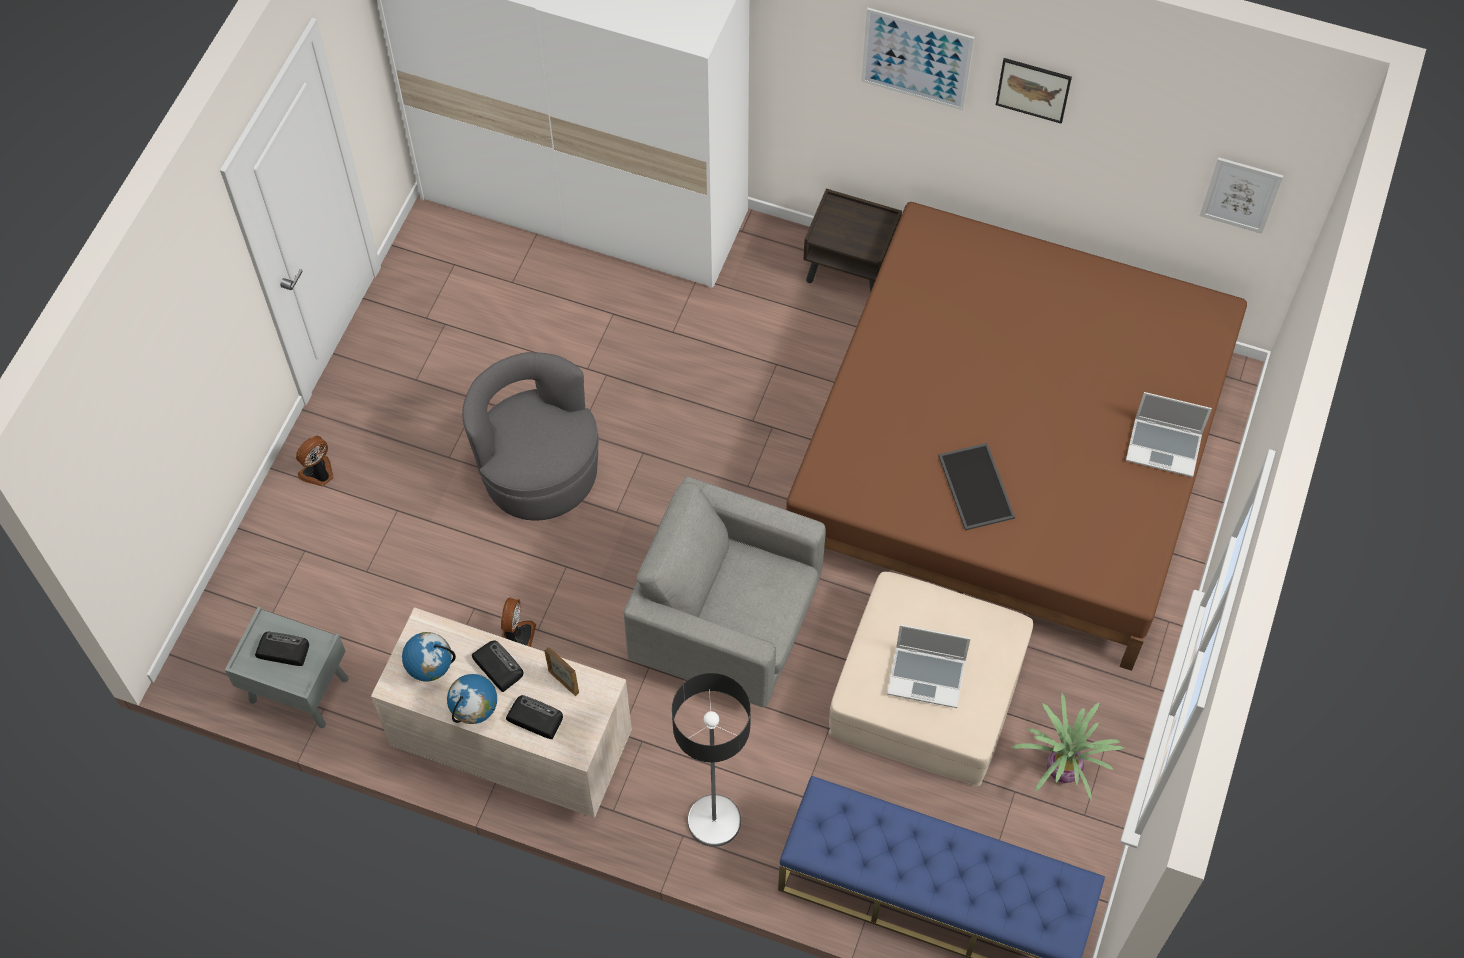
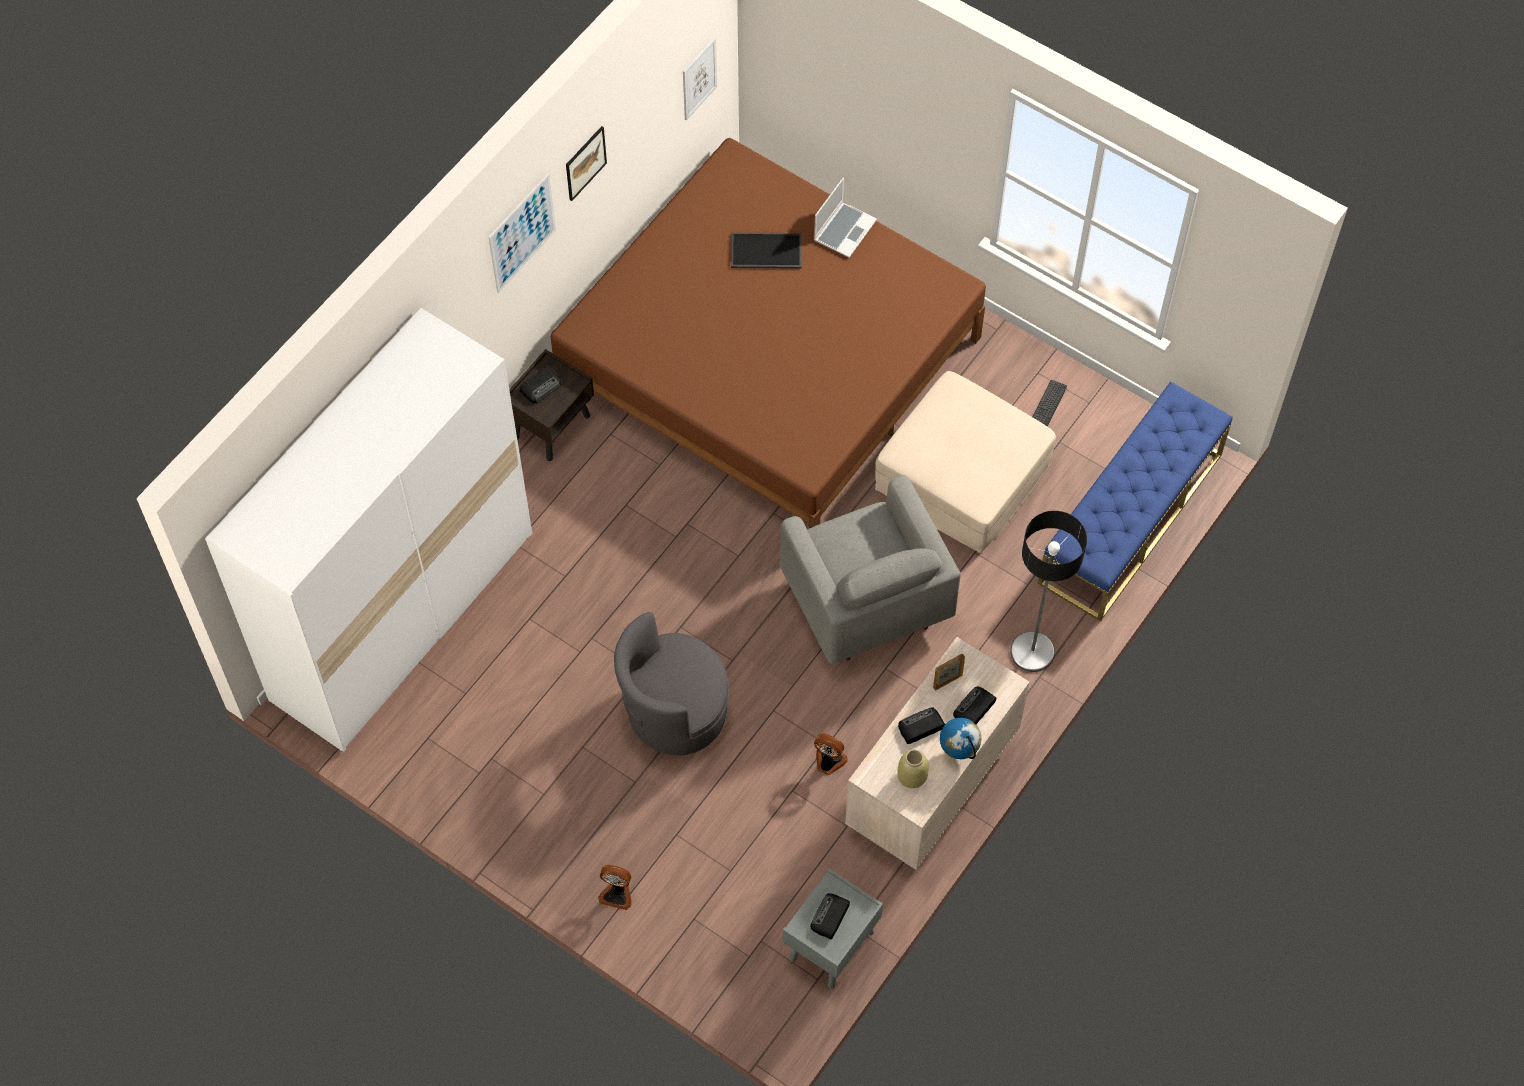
camera: 75 degrees left, 0 degrees up
fan [296,436,334,486] -> fan turned 45 degrees counterclockwise [598,865,631,910]
globe [402,632,456,682] -> beige vase [897,750,929,788]
grey armchair [624,477,826,707] -> grey armchair turned 60 degrees counterclockwise [780,475,961,664]
laptop [887,624,971,708] -> none
tray [938,443,1015,531] -> tray moved to [731,233,802,269]
potted plant [1011,693,1124,801] -> keyboard [1033,380,1067,427]
none -> radio [519,366,562,403]

